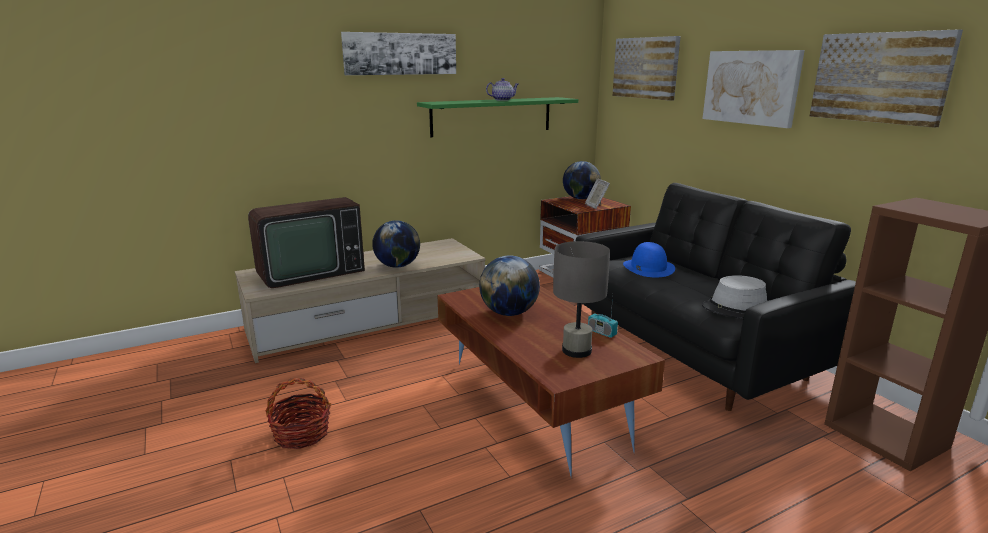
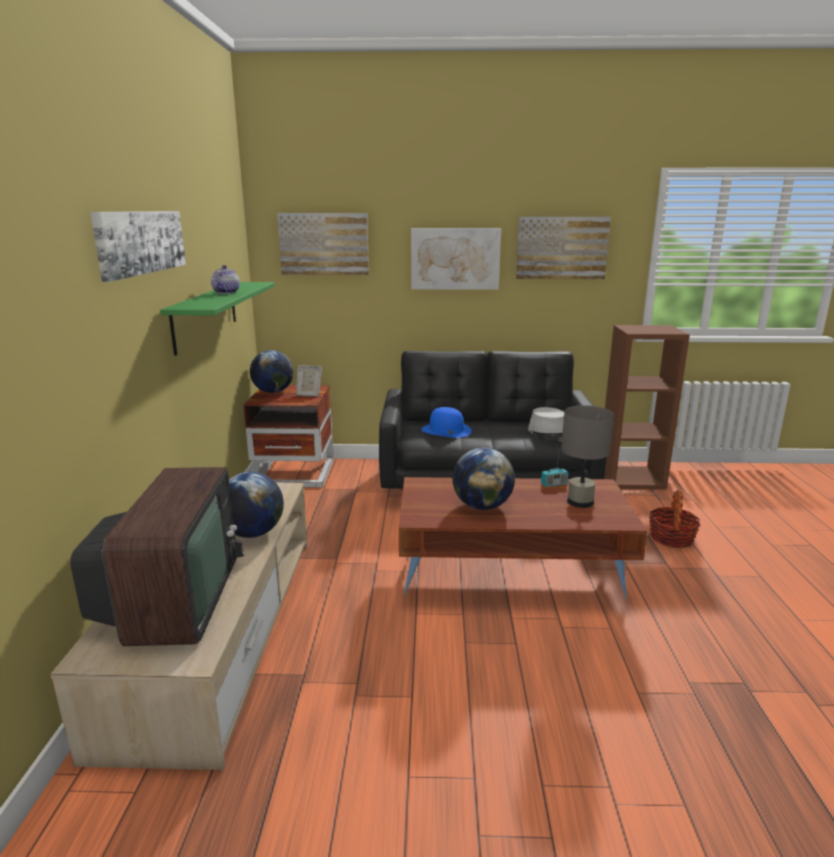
camera: 60 degrees left, 0 degrees up
basket [266,378,332,449] -> basket moved to [649,490,701,548]

